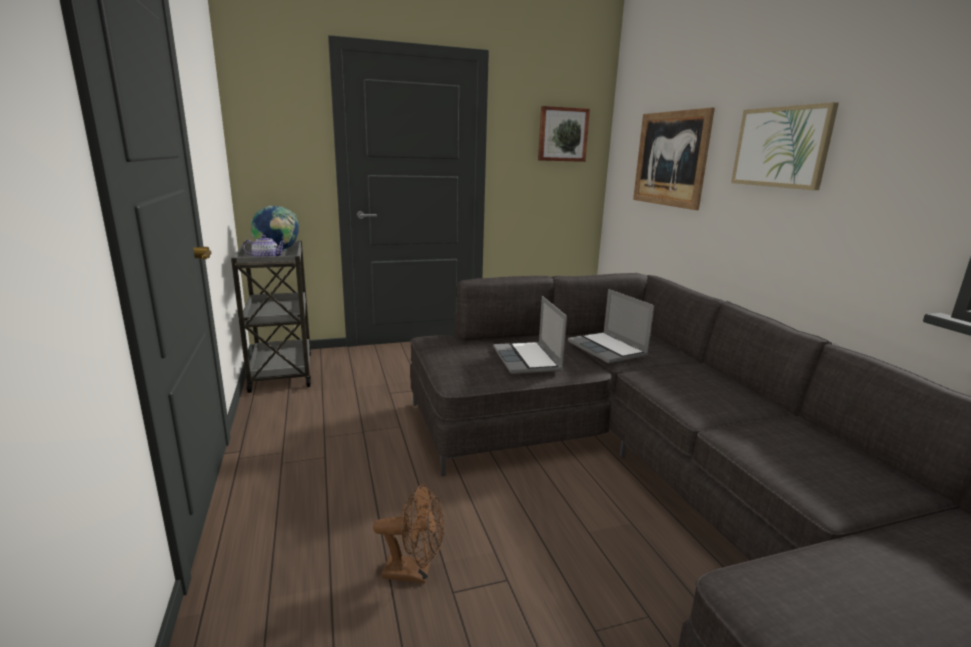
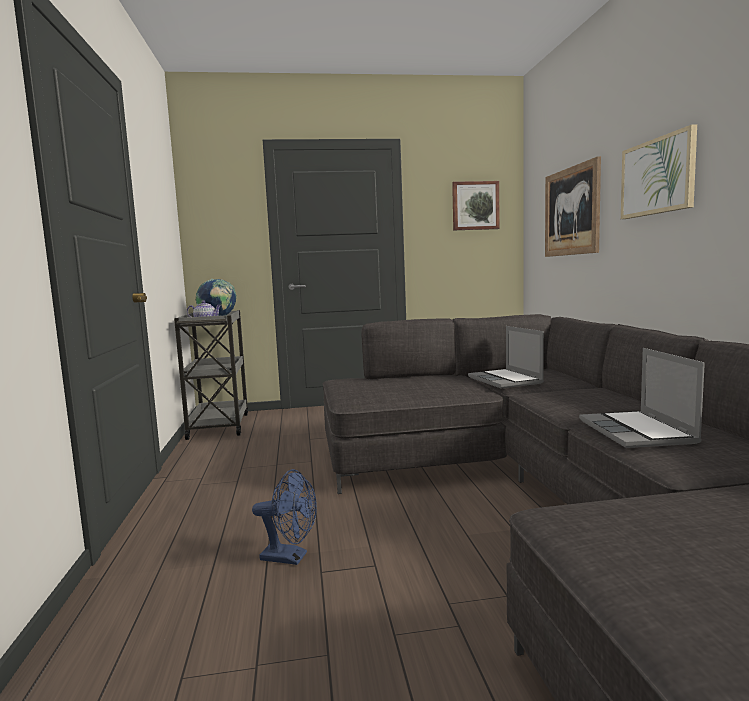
camera: 10 degrees right, 10 degrees down
brown fan [373,484,444,584] -> blue fan [252,469,317,565]
laptop [493,296,567,374] -> laptop moved to [579,348,705,448]

